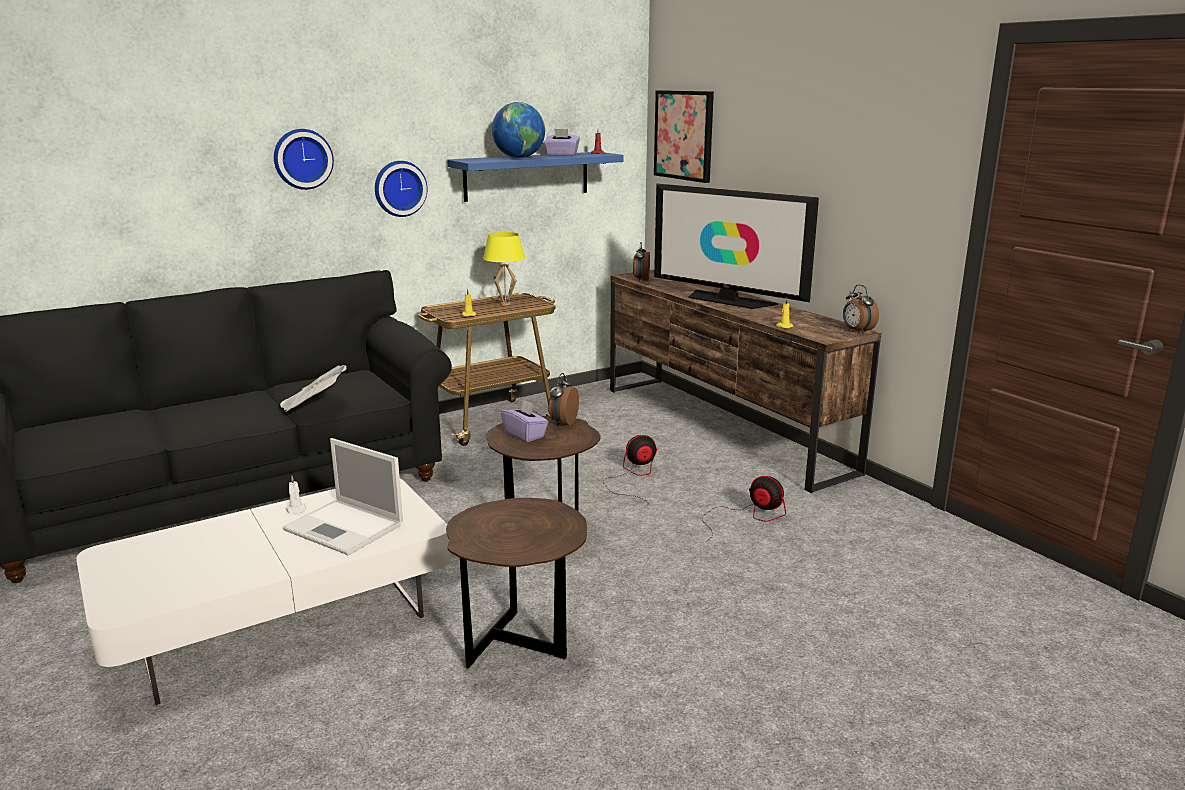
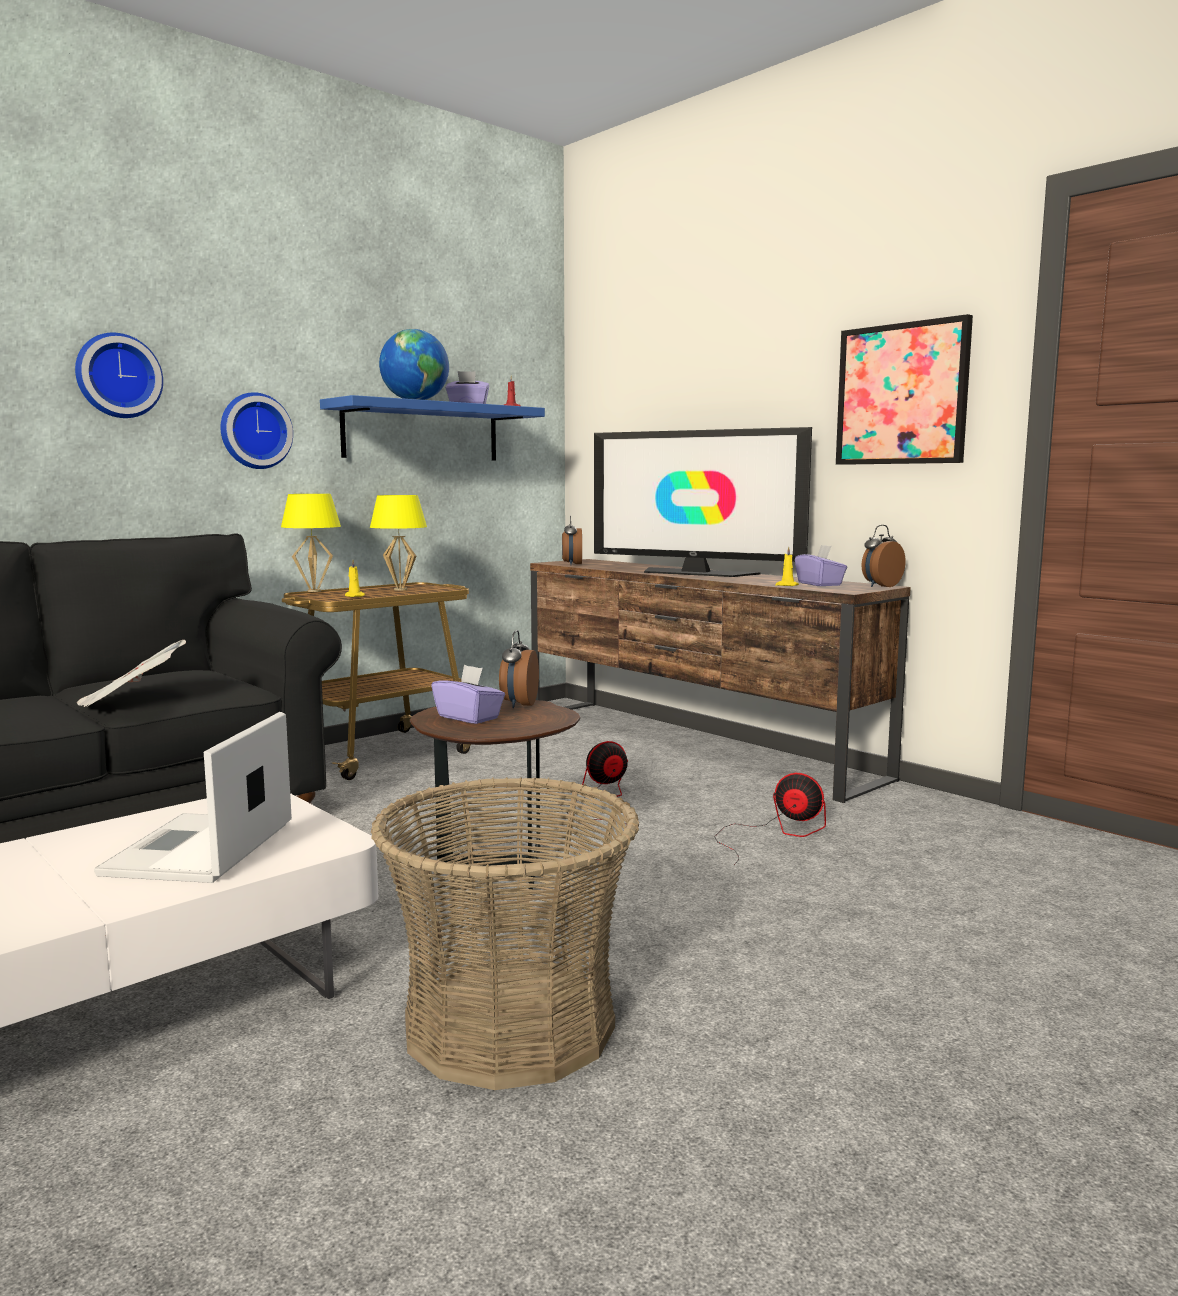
camera: 10 degrees left, 10 degrees down
laptop [282,438,403,555] -> laptop turned 75 degrees clockwise [94,712,292,883]
white candle [285,476,306,515] -> none
brown side table [446,498,587,669] -> basket [371,777,639,1090]
picture [654,90,714,183] -> picture moved to [836,314,973,465]
alarm clock [843,285,879,334] -> alarm clock turned 90 degrees clockwise [862,525,906,587]
none -> yellow table lamp [281,494,341,592]
none -> purple tissue box [795,545,848,586]

